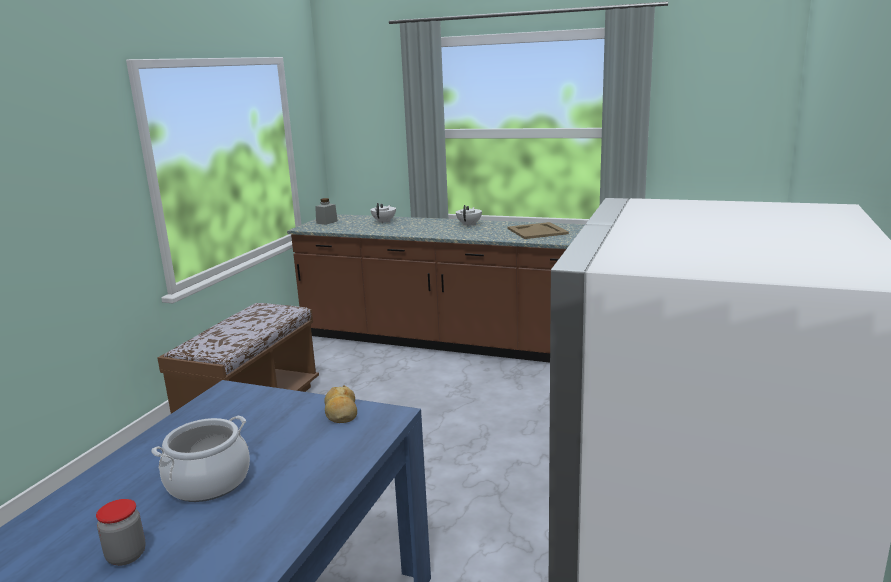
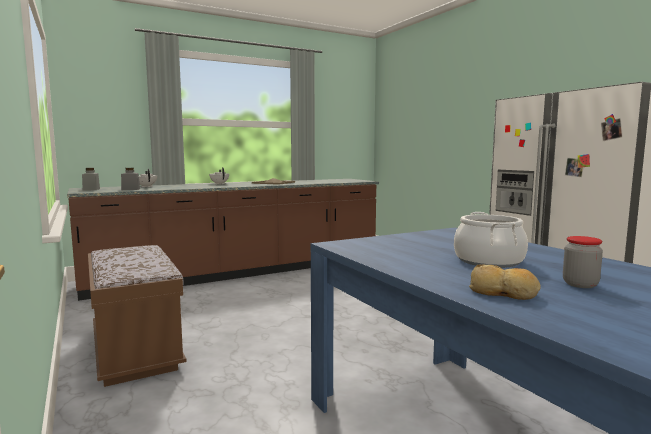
camera: 50 degrees left, 10 degrees down
bread [324,385,357,423] -> bread moved to [469,264,541,300]
none -> grey jar [121,168,140,190]

